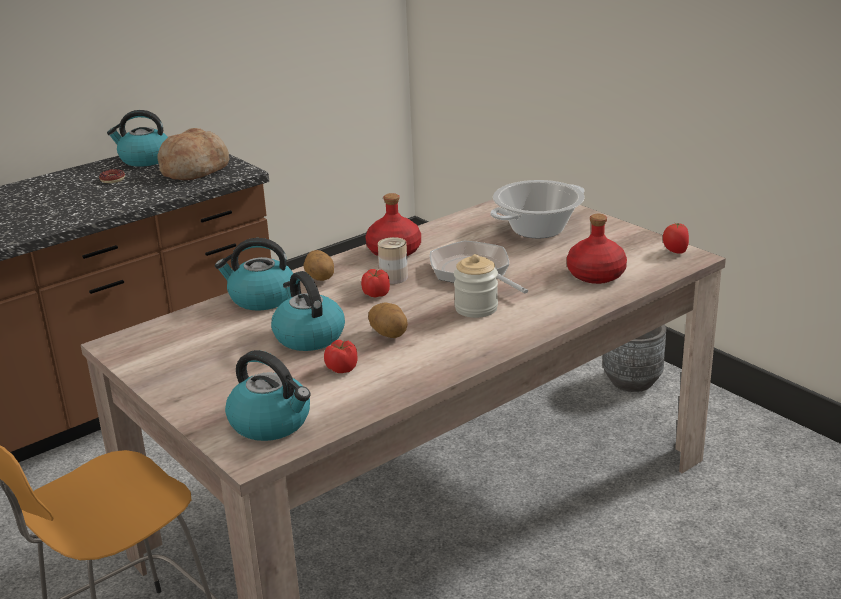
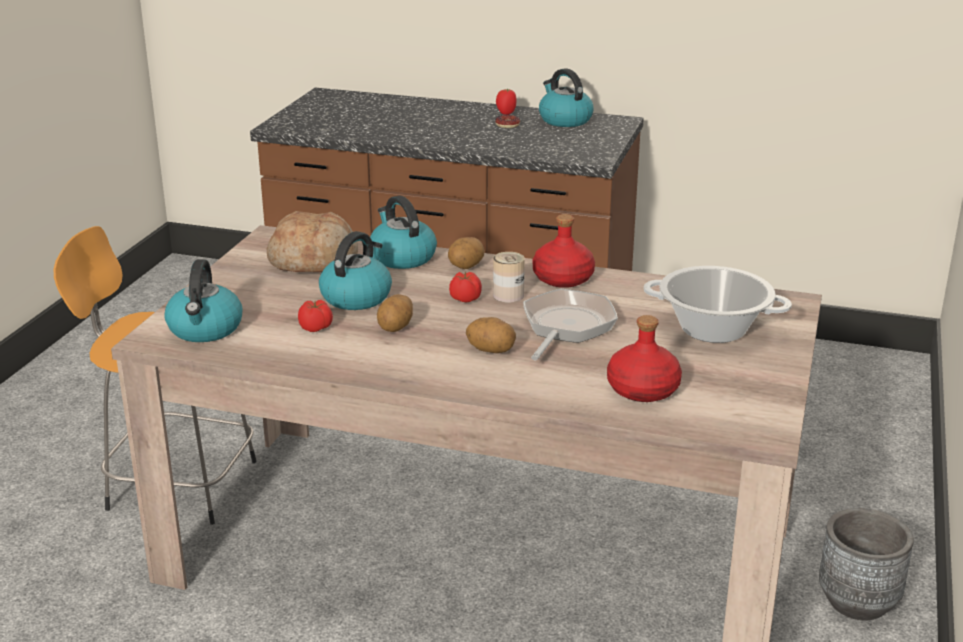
camera: 55 degrees right, 0 degrees up
bread [157,128,229,180] -> bread moved to [267,211,358,272]
jar [454,254,498,318] -> potato [466,317,516,353]
tomato [663,223,689,254] -> tomato moved to [496,89,517,115]

